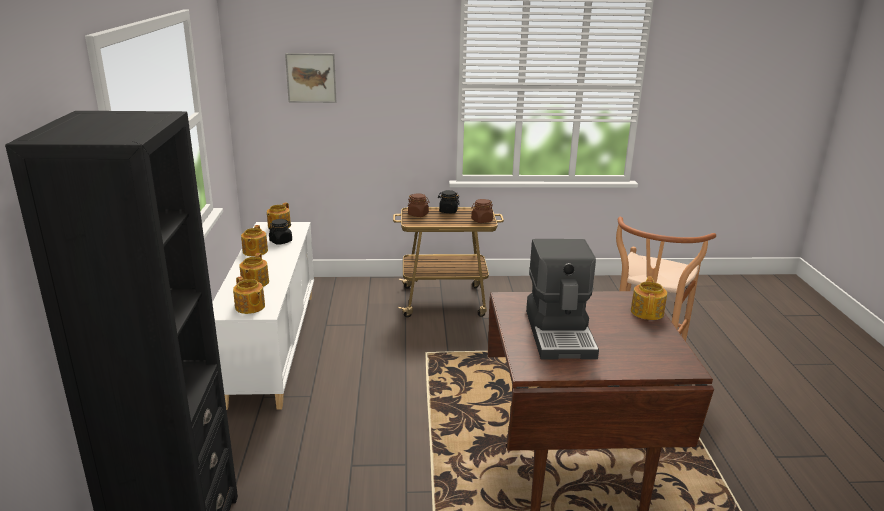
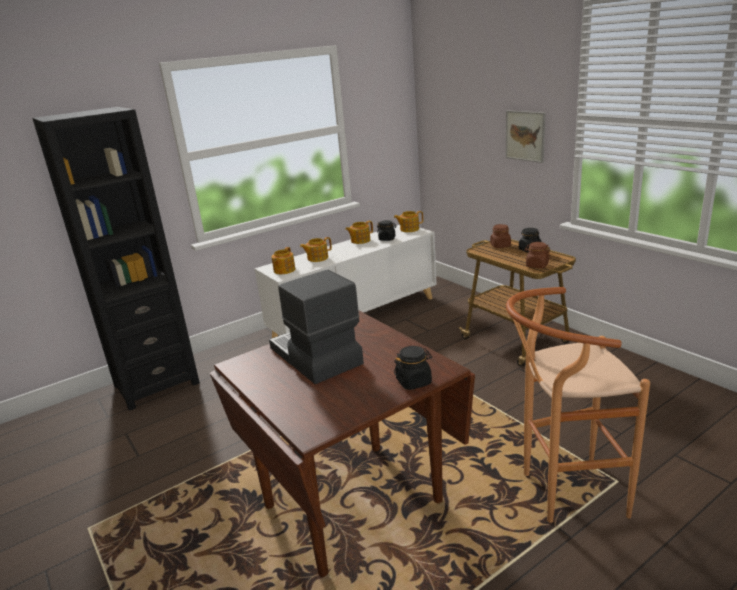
camera: 60 degrees right, 0 degrees up
picture [285,53,336,103] -> picture moved to [506,110,545,163]
coffee machine [526,239,599,359] -> coffee machine turned 90 degrees clockwise [269,270,364,384]
teapot [631,276,667,320] -> black jar [394,346,432,390]

